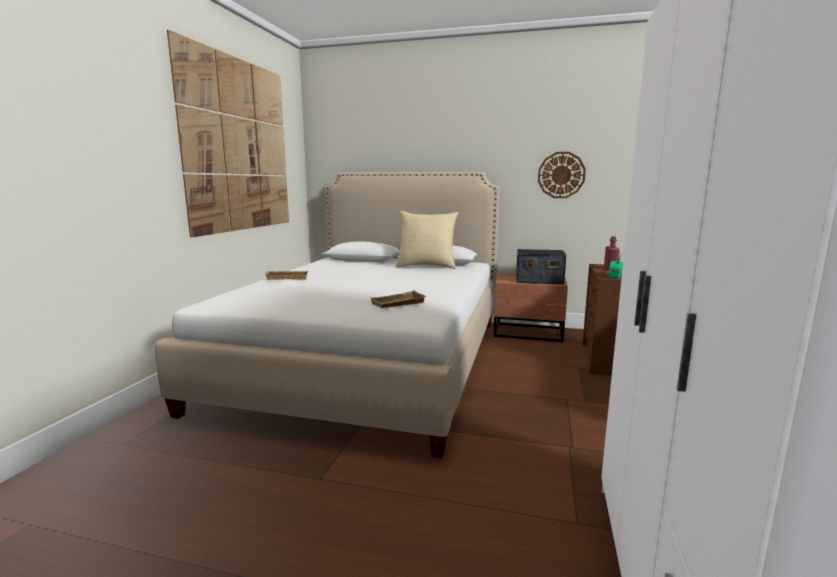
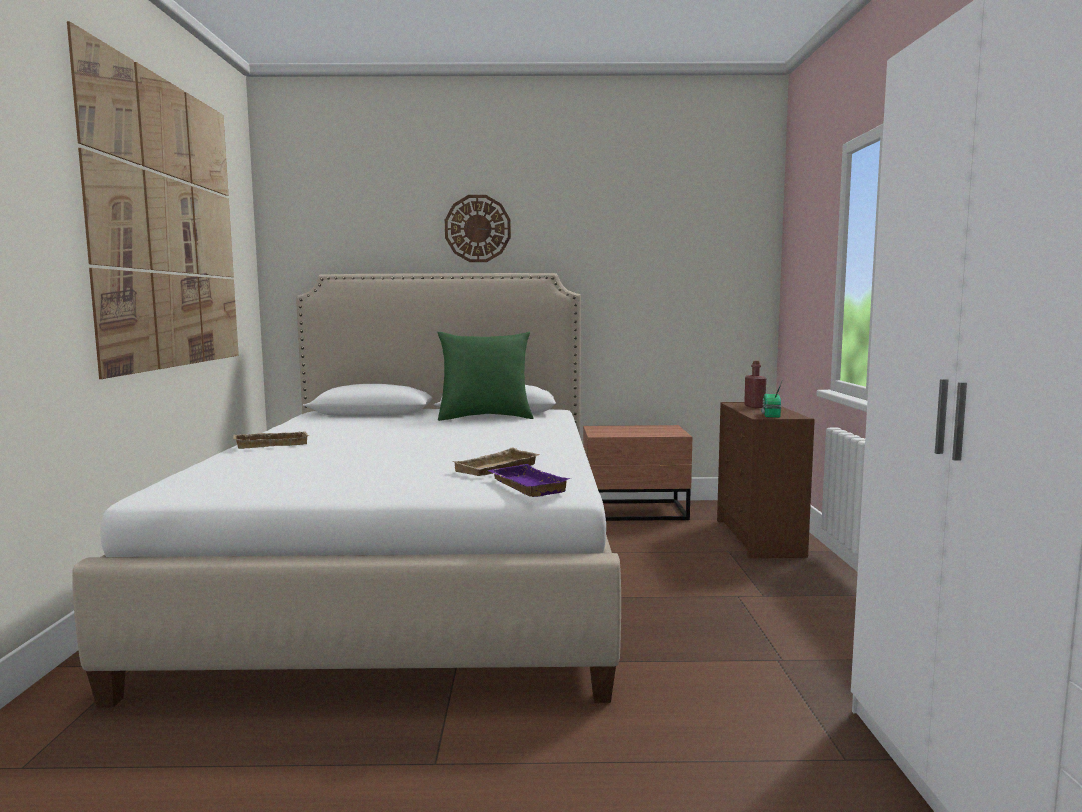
camera: 15 degrees left, 5 degrees down
beige pillow [396,211,459,269] -> green pillow [437,332,534,421]
radio [516,249,566,285] -> none
wall clock [538,152,586,198] -> wall clock moved to [445,195,511,262]
none -> purple tray [487,464,571,497]

